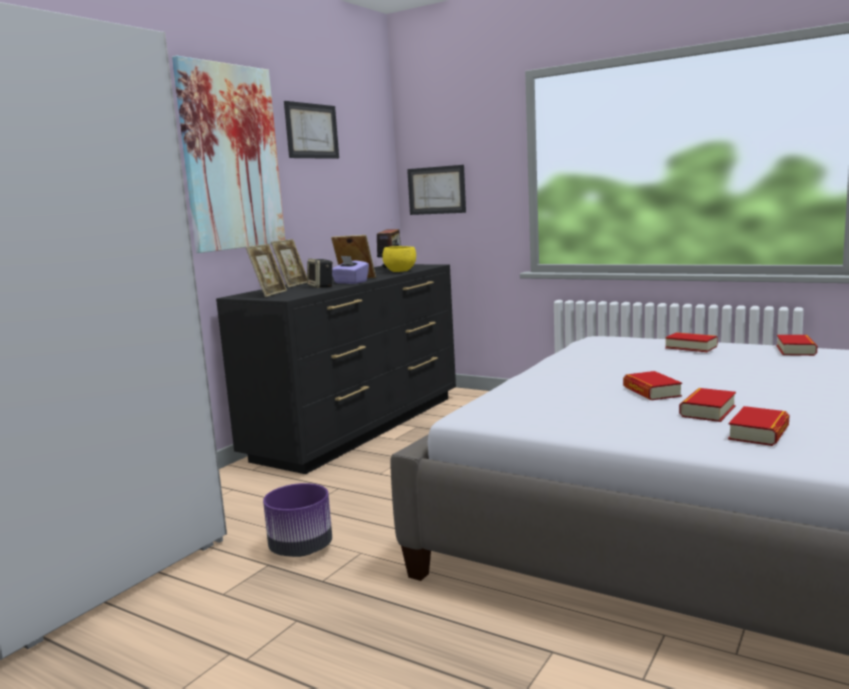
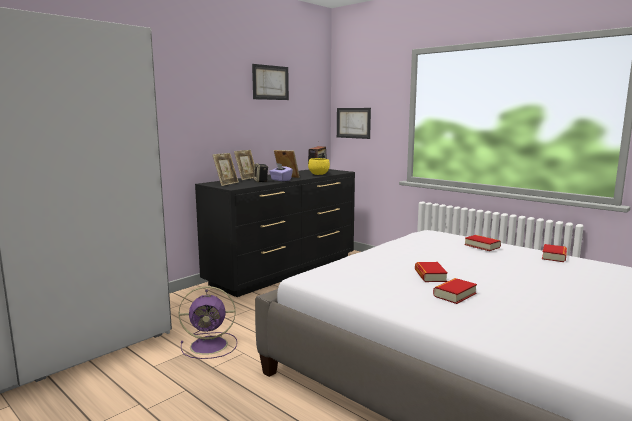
camera: 10 degrees right, 0 degrees up
picture [172,56,285,253] -> none
purple planter [263,483,332,557] -> purple fan [179,286,237,359]
book [728,406,789,446] -> none

